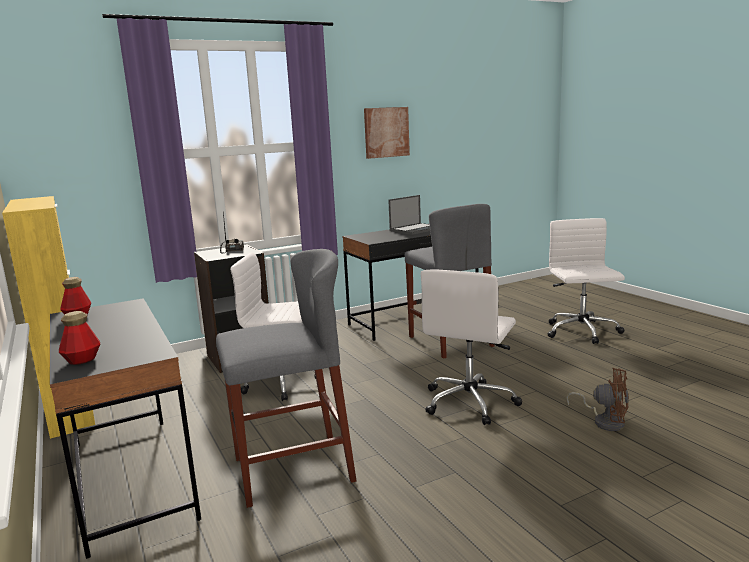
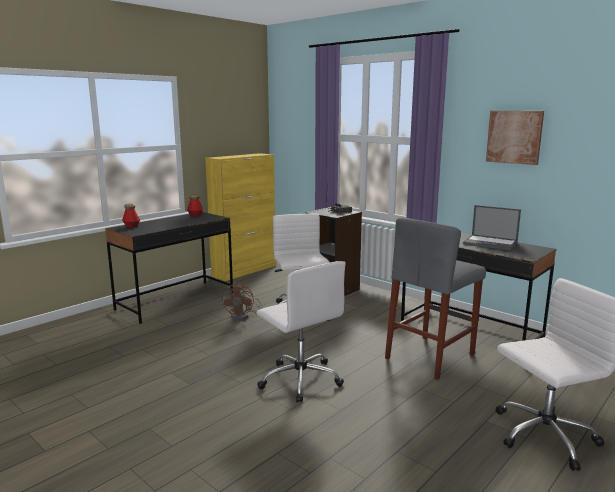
camera: 70 degrees right, 0 degrees up
grey stool [216,249,357,508] -> none
white office chair [421,269,522,425] -> white office chair turned 135 degrees counterclockwise [257,261,346,403]
brown fan [566,368,629,431] -> brown fan moved to [222,282,262,321]

